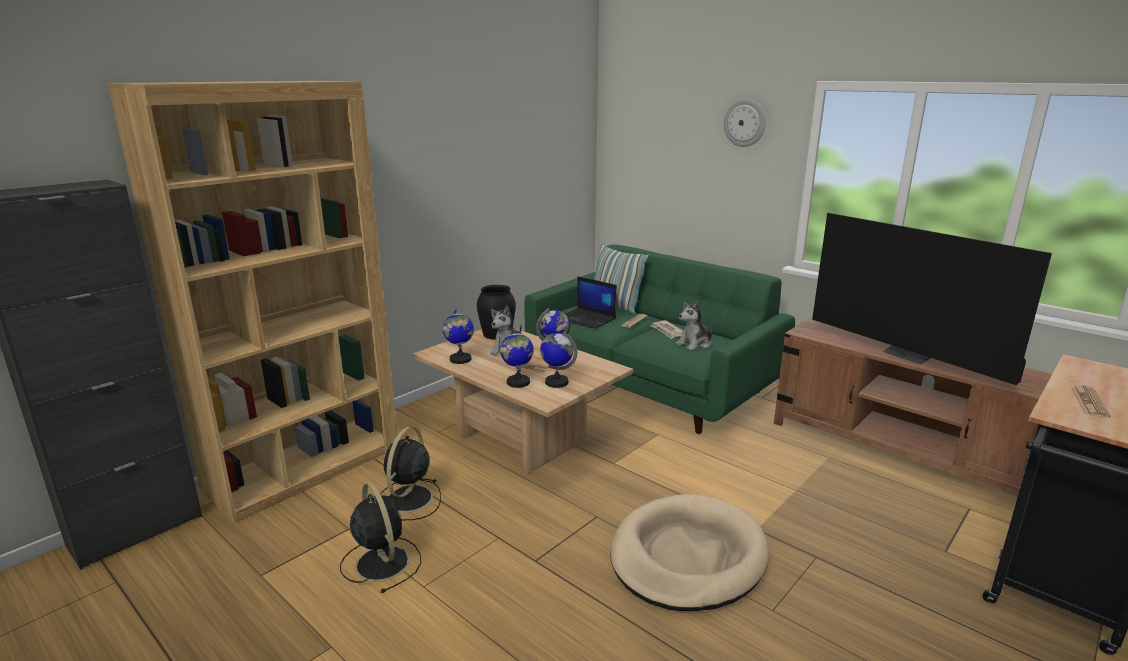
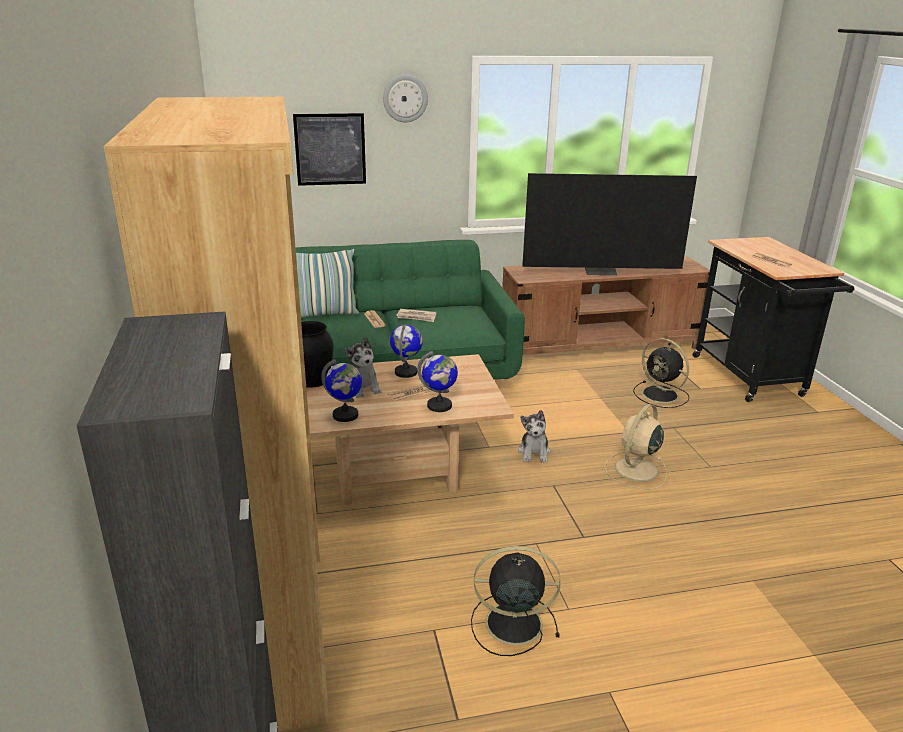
camera: 55 degrees left, 5 degrees up
black fan [380,427,441,520] -> black fan moved to [633,338,689,408]
globe [540,331,577,388] -> none
laptop [565,277,617,329] -> none
beige dog bed [610,494,769,611] -> beige fan [604,404,667,489]
plush toy [676,300,714,351] -> plush toy moved to [518,410,551,463]
none -> picture [293,113,366,186]

